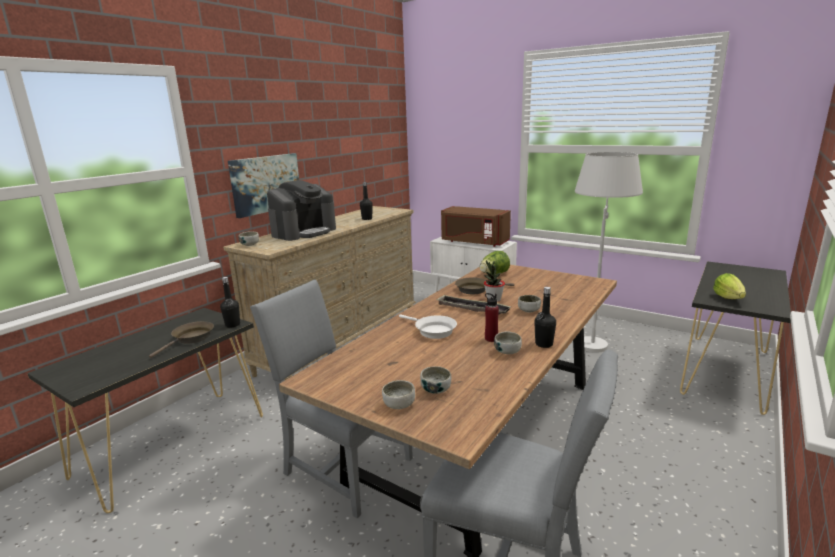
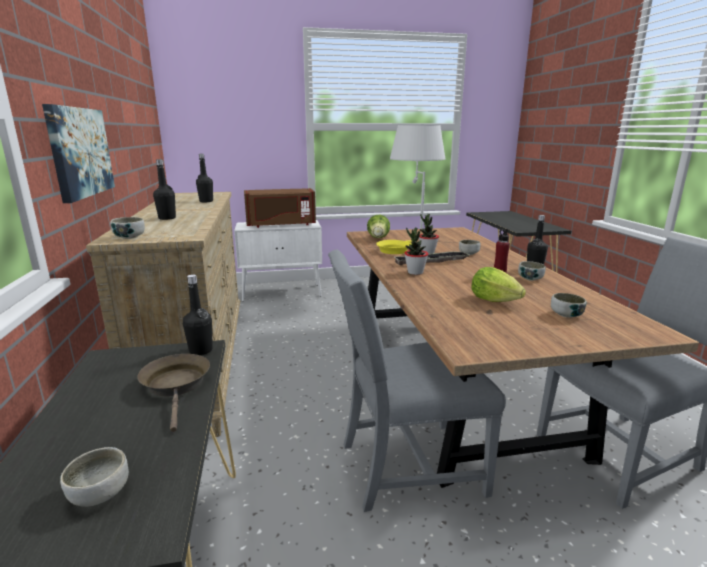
camera: 45 degrees left, 0 degrees up
coffee machine [267,180,336,241] -> black bottle [153,159,176,220]
bowl [382,380,415,409] -> bowl moved to [60,447,129,507]
white frying pan [399,314,457,339] -> none
brown frying pan [455,278,514,294] -> yellow frying pan [376,240,412,254]
lettuce [713,273,746,299] -> lettuce moved to [471,267,526,302]
none -> potted plant [404,228,428,275]

